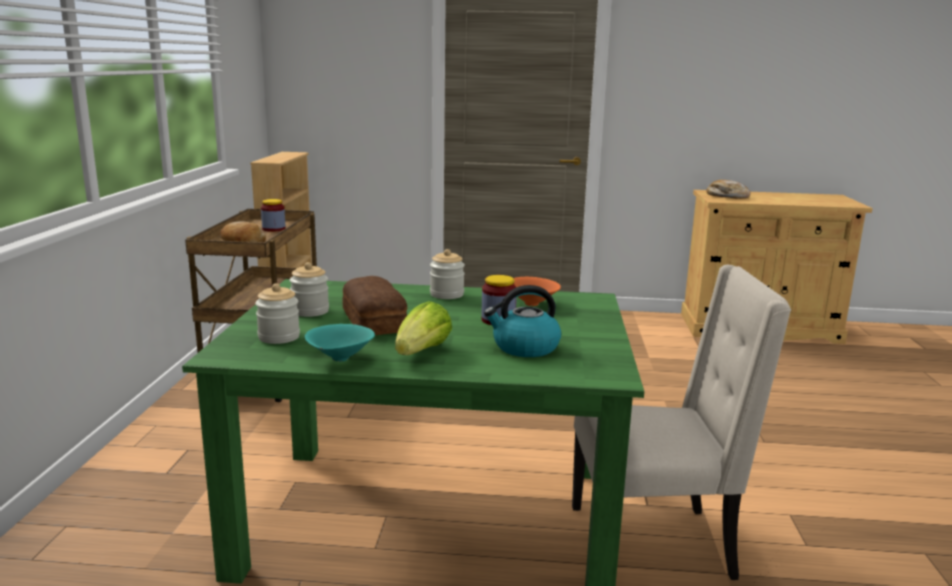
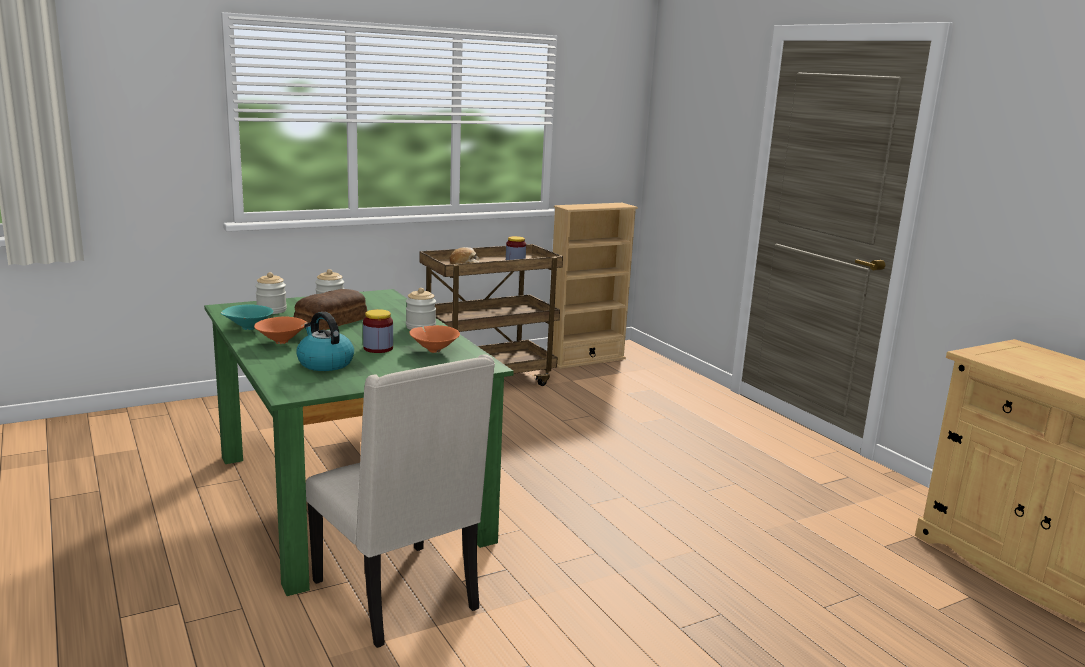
camera: 55 degrees right, 0 degrees up
lettuce [395,301,452,355] -> orange bowl [254,316,308,344]
bread [706,180,751,199] -> none

